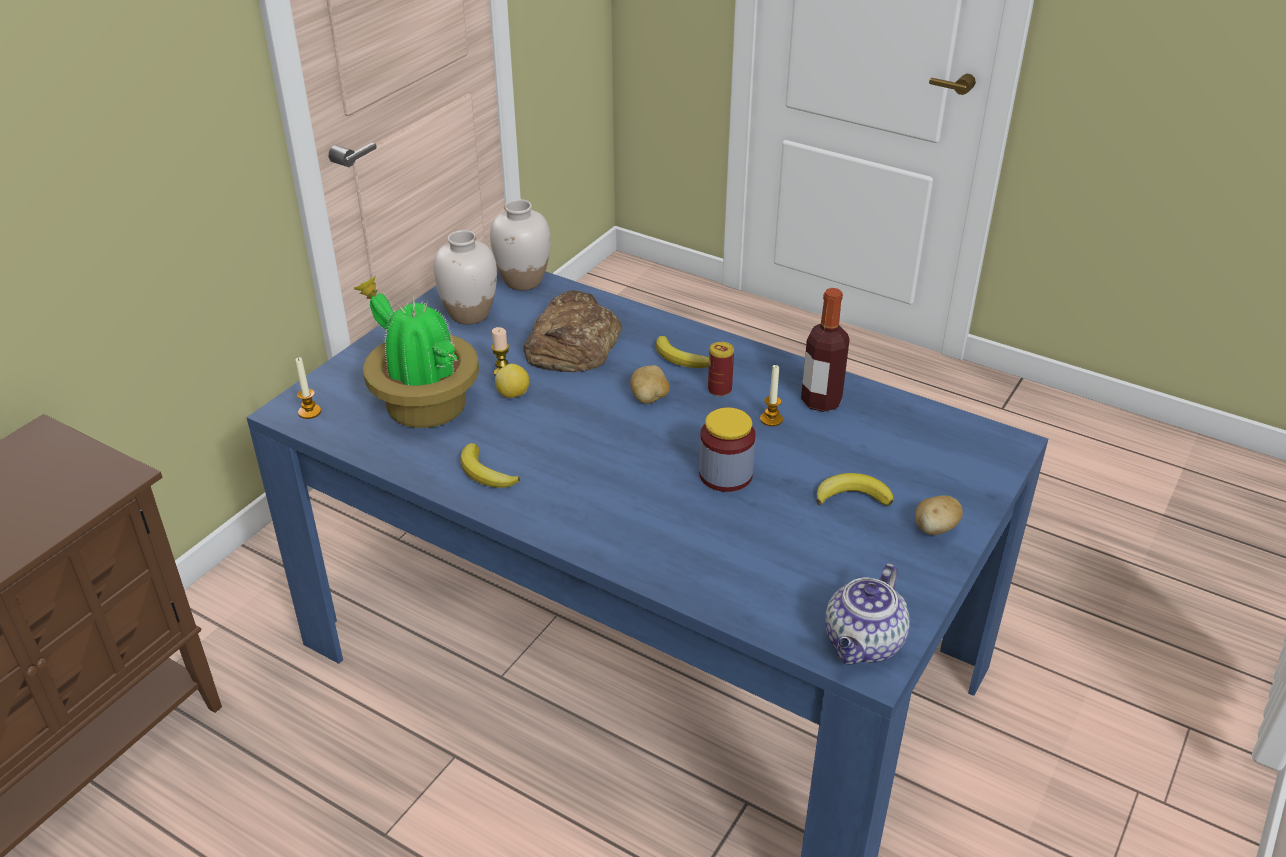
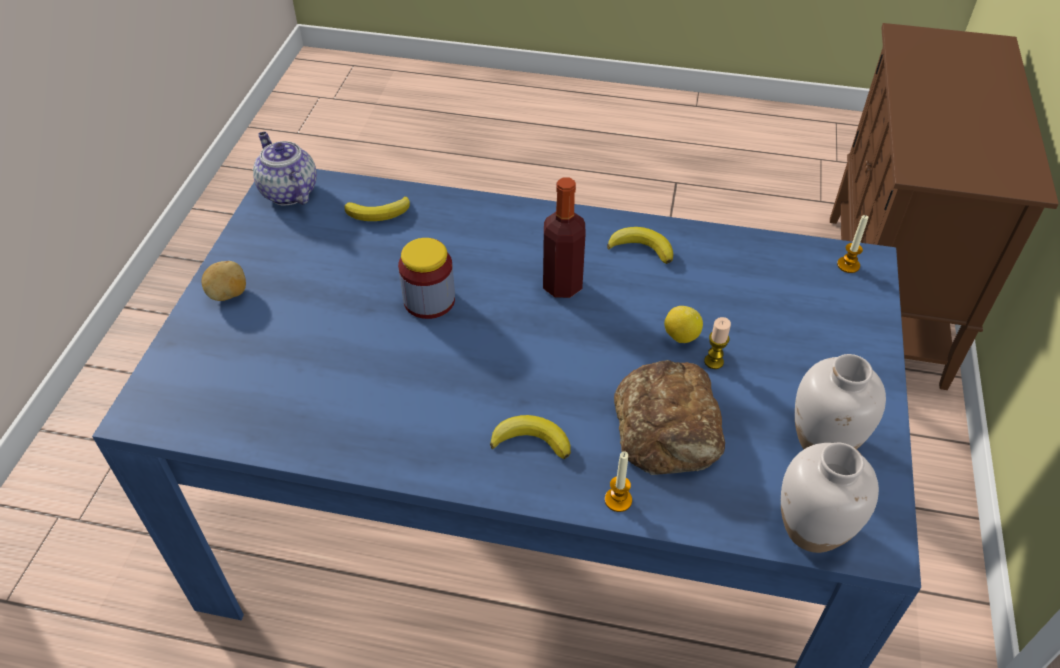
camera: 160 degrees right, 10 degrees up
potted plant [353,276,479,428] -> none
potato [630,365,670,404] -> none
can [708,342,734,397] -> none
candle [760,365,783,426] -> candle moved to [605,451,632,512]
bottle [801,288,850,412] -> bottle moved to [543,177,586,298]
banana [817,473,894,506] -> banana moved to [345,196,410,221]
teapot [825,563,910,665] -> teapot turned 45 degrees counterclockwise [253,132,317,205]

